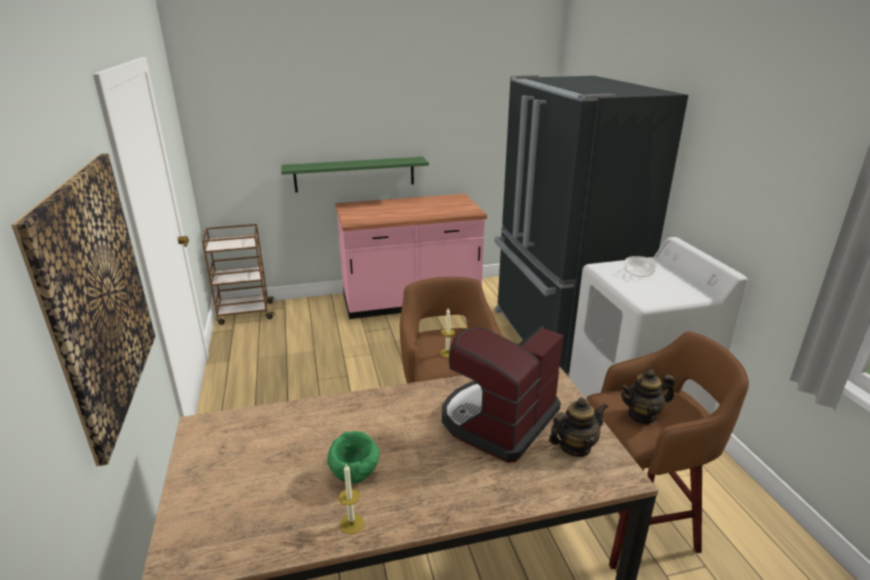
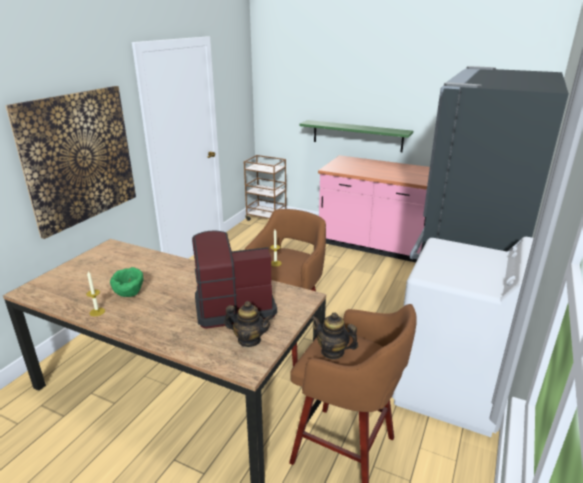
camera: 40 degrees right, 0 degrees up
bowl [625,256,657,277] -> none

